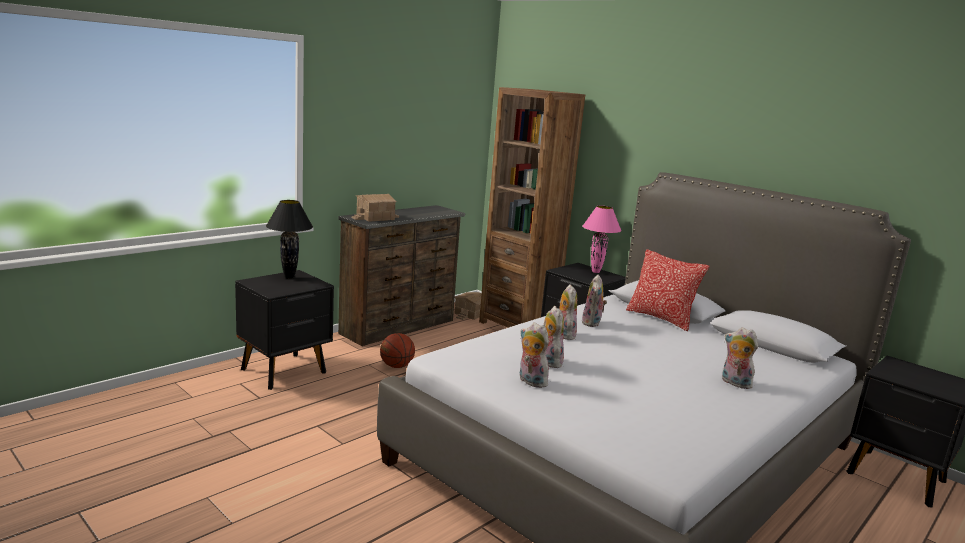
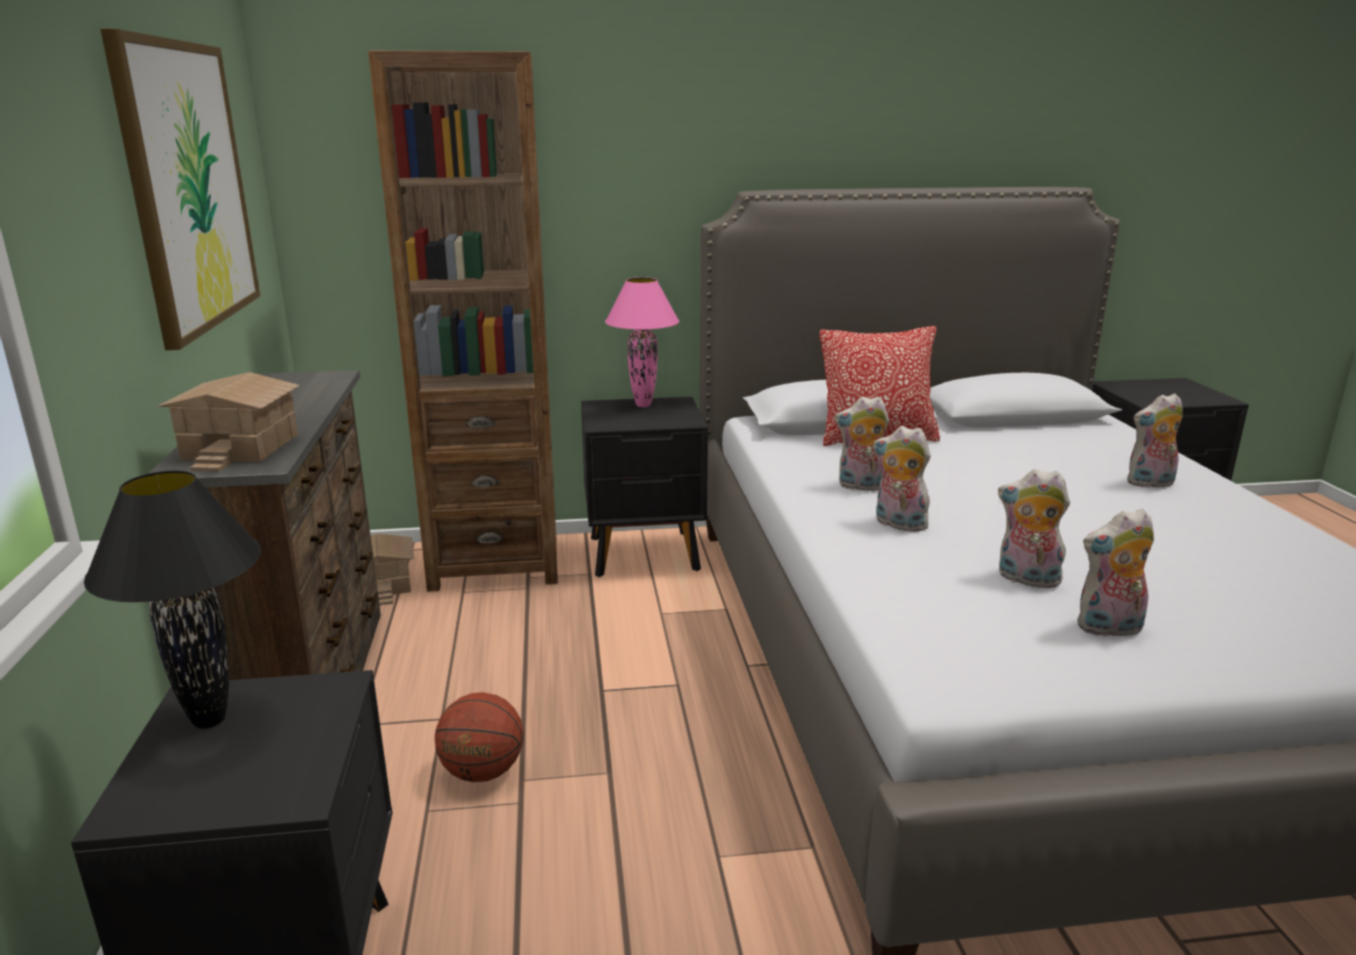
camera: 50 degrees left, 5 degrees up
plush toy [582,275,607,327] -> plush toy turned 135 degrees clockwise [834,396,889,492]
none -> picture [100,29,260,350]

